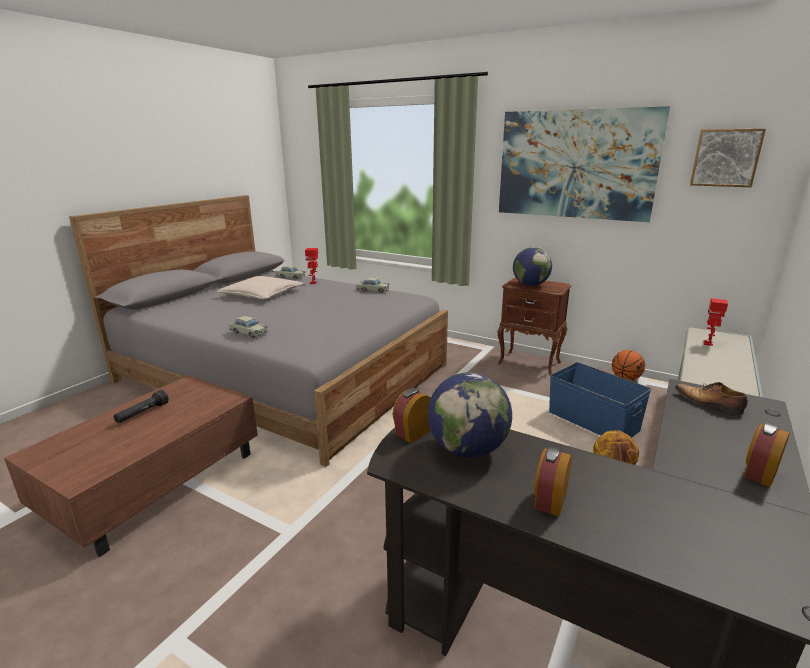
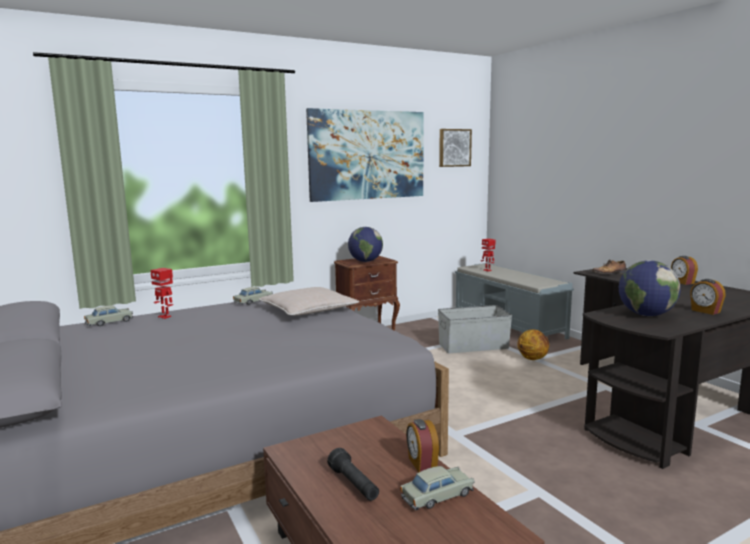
camera: 60 degrees left, 10 degrees down
beige pillow [217,276,303,299] -> beige pillow moved to [259,287,359,316]
beige toy car [229,316,268,338] -> beige toy car moved to [400,466,474,510]
alarm clock [393,388,431,443] -> alarm clock moved to [406,419,439,473]
blue storage box [549,362,651,438] -> grey storage box [438,305,512,353]
basketball [612,350,645,380] -> none

